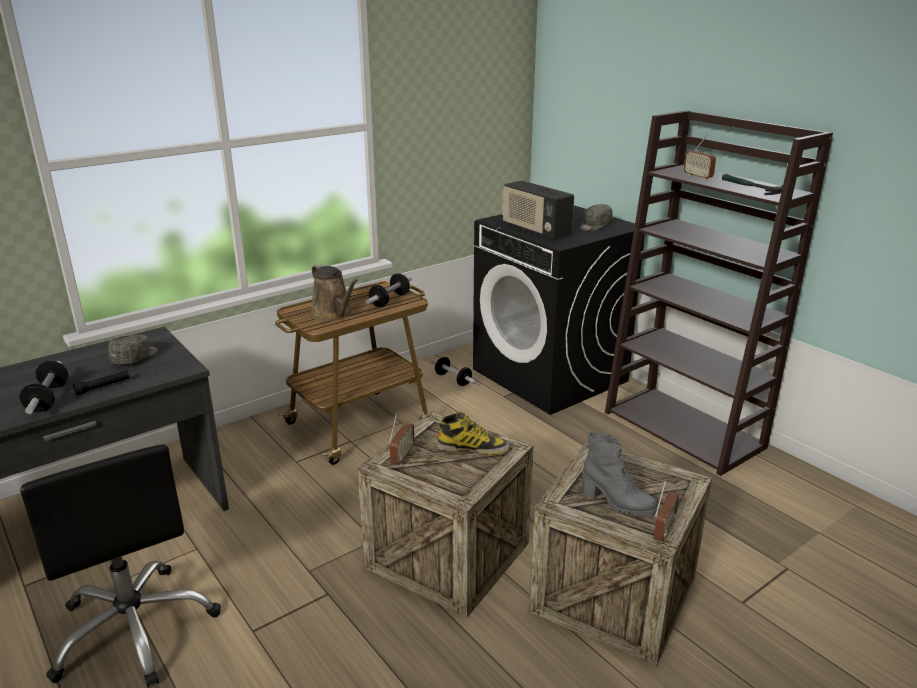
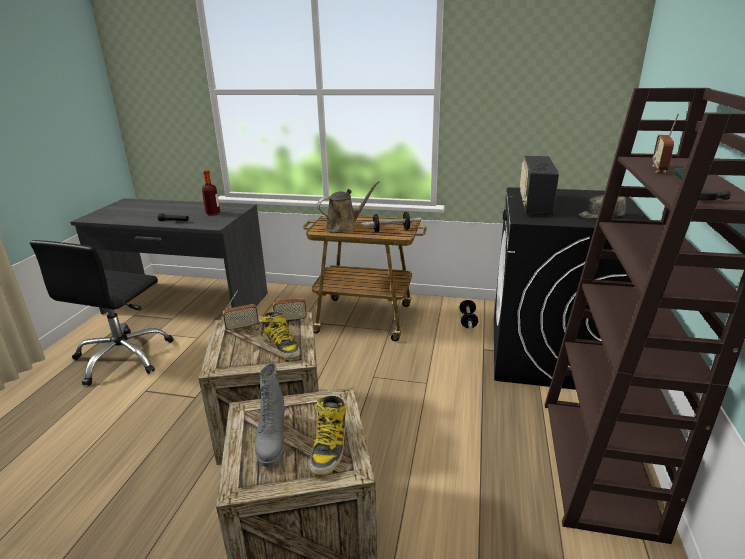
camera: 50 degrees right, 0 degrees up
dumbbell [20,361,68,414] -> none
grey cap [108,334,158,364] -> bottle [202,170,220,216]
brown watering can [311,264,358,321] -> brown watering can turned 135 degrees counterclockwise [317,181,380,233]
radio [654,481,679,542] -> radio moved to [273,284,307,321]
none -> boot [310,396,346,476]

